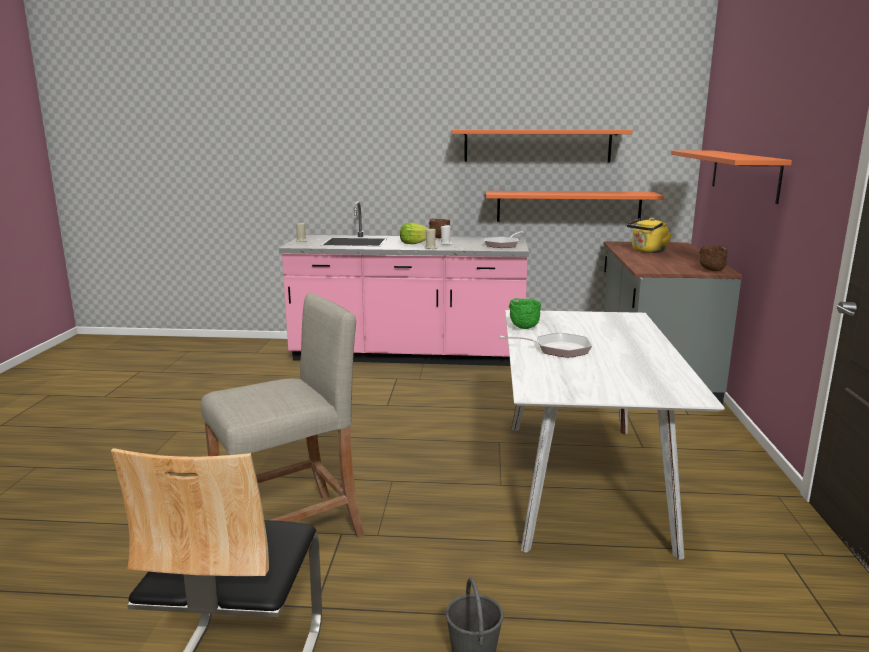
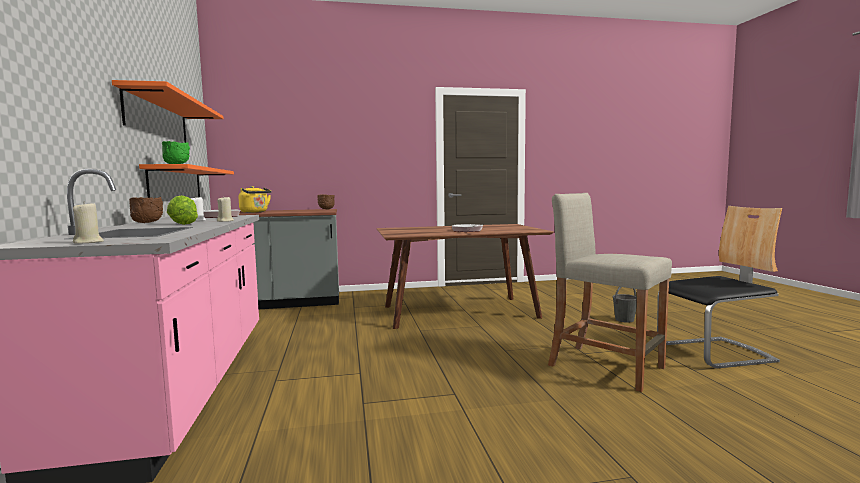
camera: 105 degrees left, 10 degrees down
white dining table [505,310,725,560] -> brown dining table [376,224,554,329]
green bowl [509,298,541,329] -> green bowl moved to [162,141,190,164]
orange shelf [671,150,792,204] -> none

